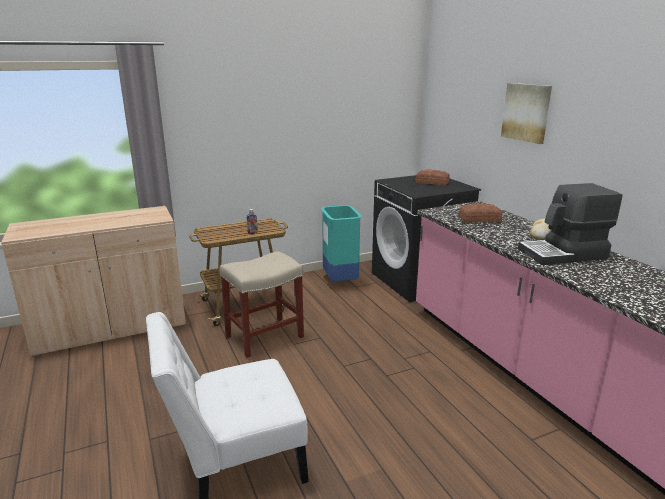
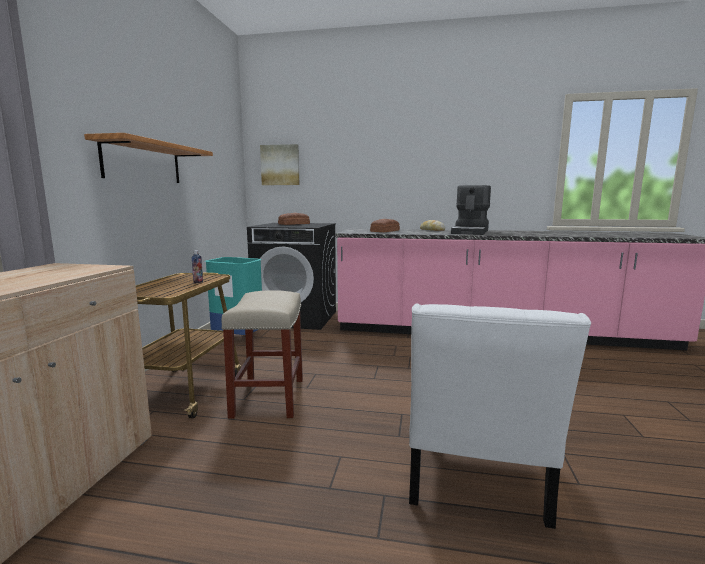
camera: 55 degrees left, 10 degrees down
picture [501,83,552,144] -> picture moved to [260,144,299,185]
none -> shelf [84,133,213,183]

